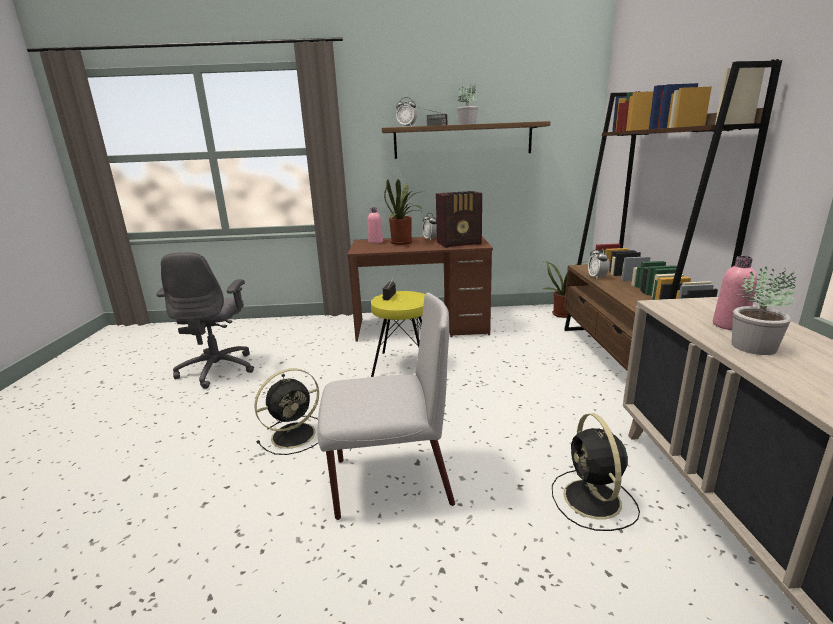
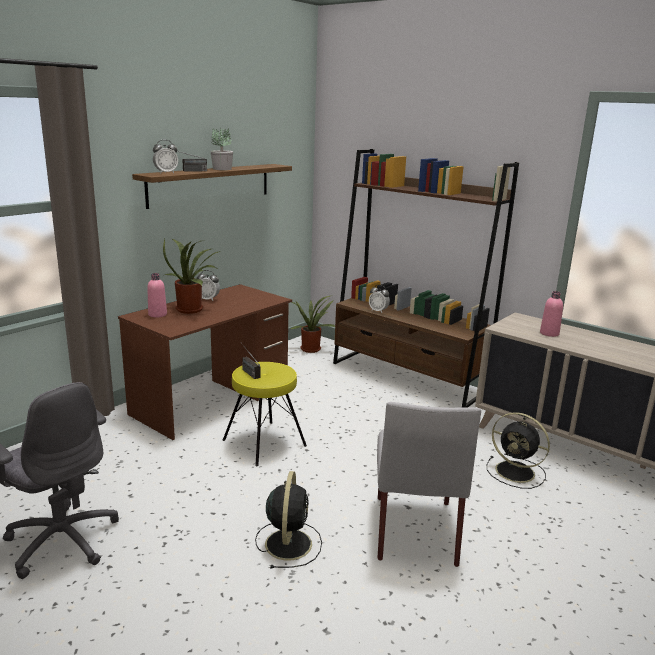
camera: 50 degrees left, 0 degrees up
grey chair [318,293,455,520] -> grey chair turned 150 degrees clockwise [377,402,481,567]
radio [436,191,482,248] -> none
potted plant [732,267,796,355] -> none

